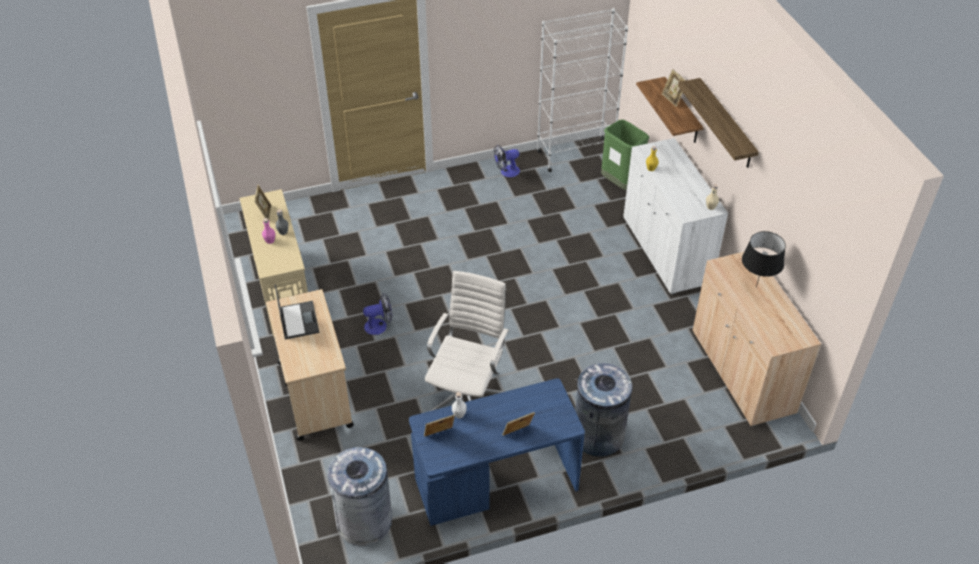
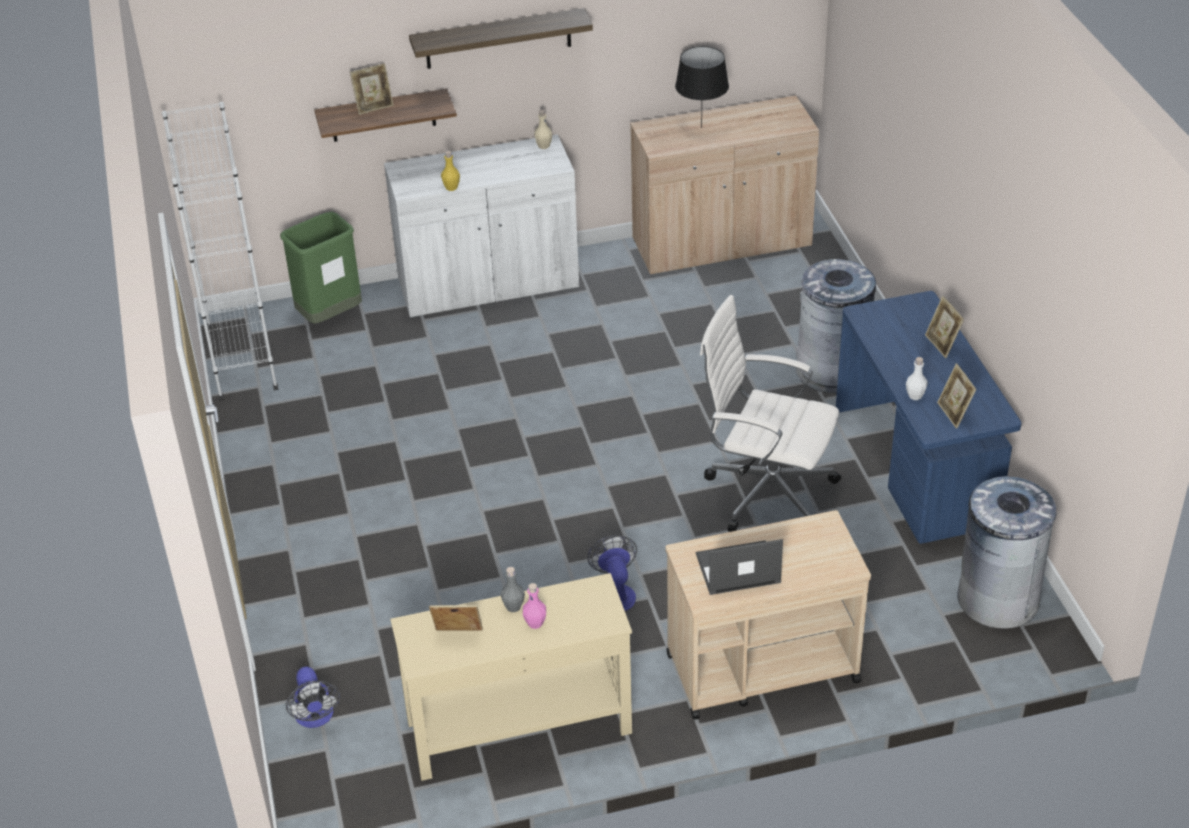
camera: 85 degrees left, 5 degrees down
fan [494,145,520,177] -> fan moved to [286,667,340,728]

